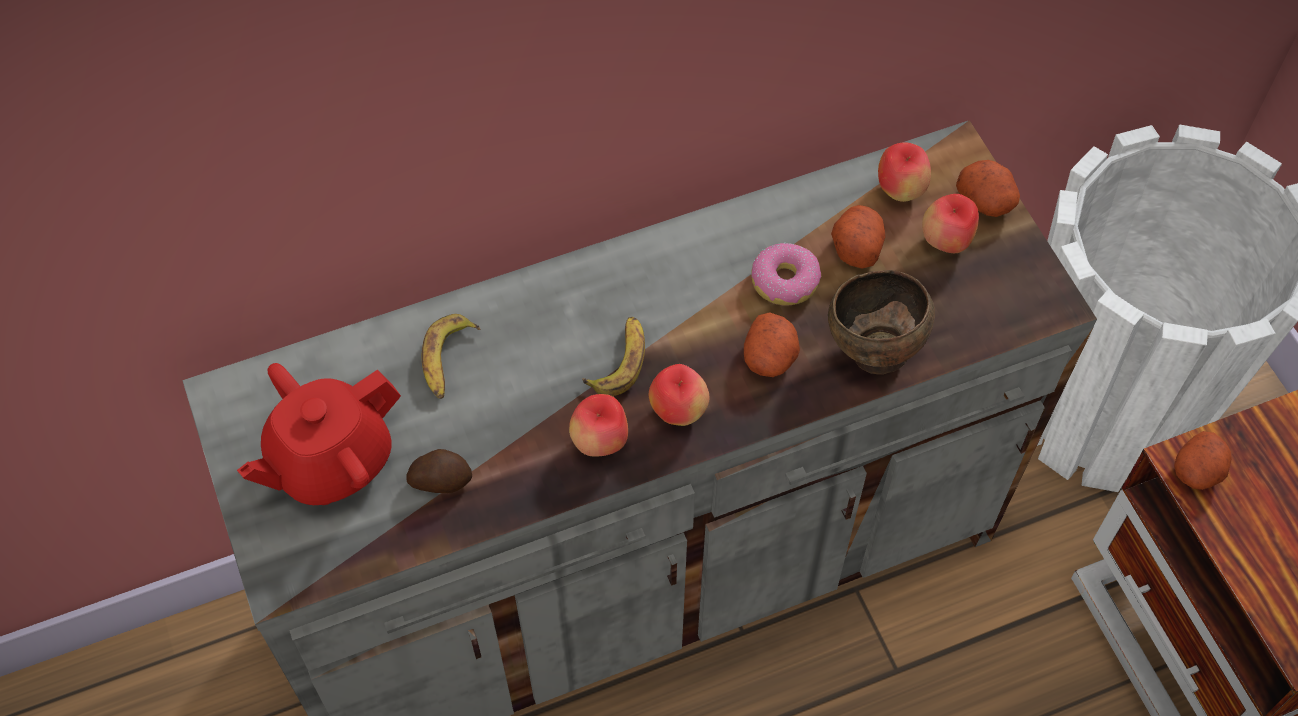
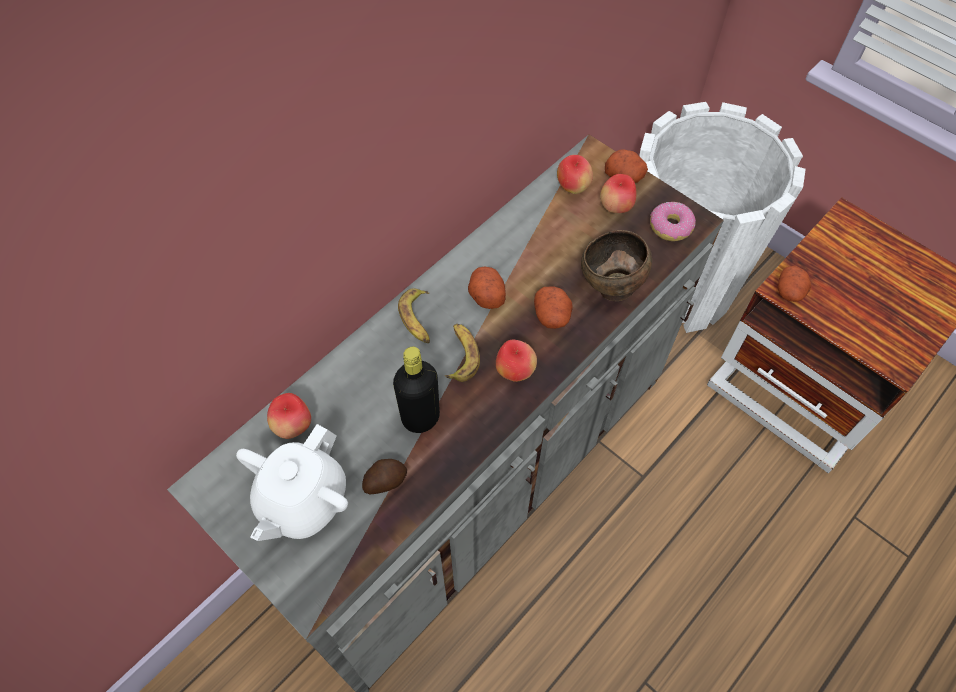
camera: 25 degrees left, 0 degrees up
red teapot [237,363,401,505] -> white teapot [236,424,348,541]
banana [422,314,480,399] -> banana moved to [398,288,430,343]
apple [569,394,628,457] -> apple moved to [267,393,311,439]
donut [751,243,821,306] -> donut moved to [650,202,696,241]
potato [831,205,886,268] -> potato moved to [468,267,506,309]
none -> black bottle [393,347,440,433]

